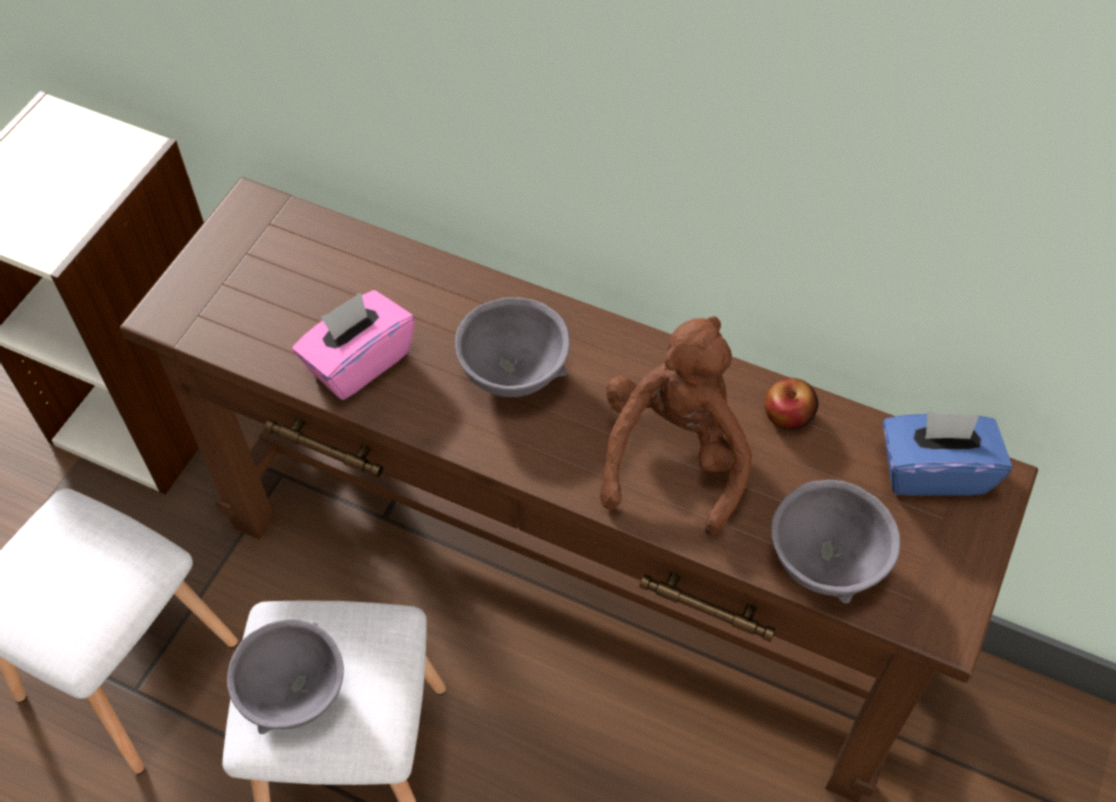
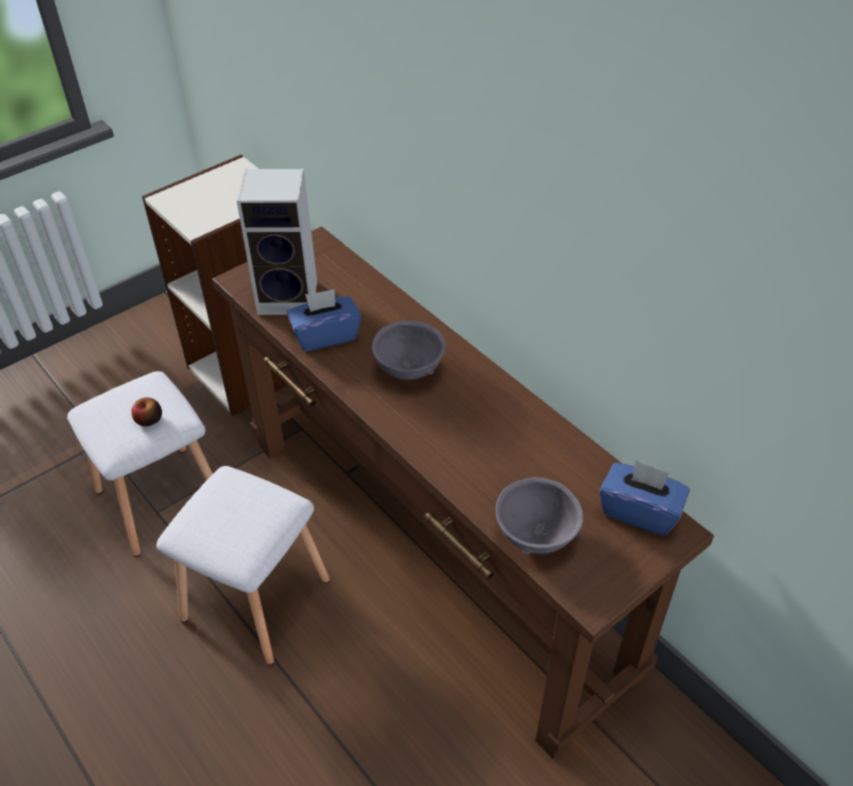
camera: 25 degrees right, 10 degrees down
grey bowl [227,619,344,734] -> none
pink tissue box [292,290,415,400] -> blue tissue box [287,289,361,351]
brown plush toy [600,316,752,536] -> none
apple [764,378,818,430] -> apple moved to [131,397,162,426]
none -> speaker [237,169,317,315]

